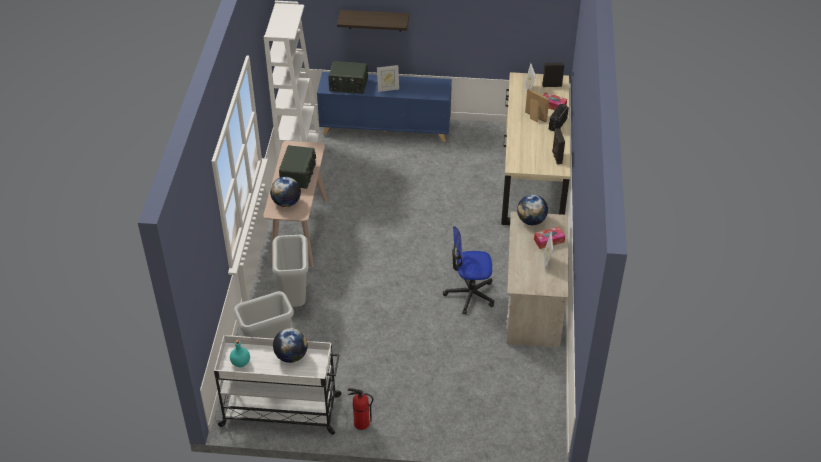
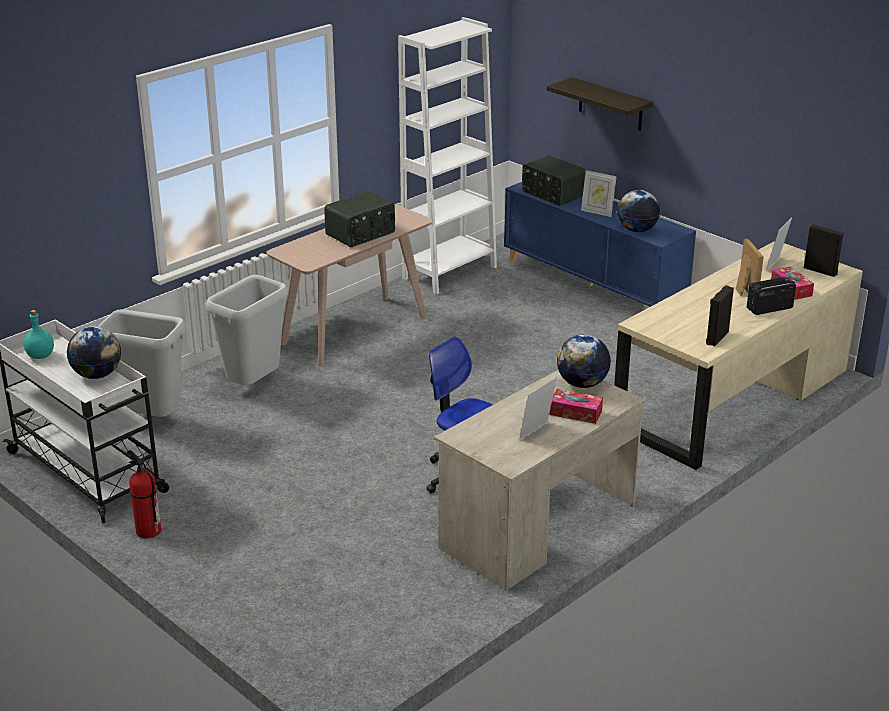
camera: 40 degrees right, 15 degrees down
globe [270,177,301,207] -> globe moved to [617,190,660,232]

